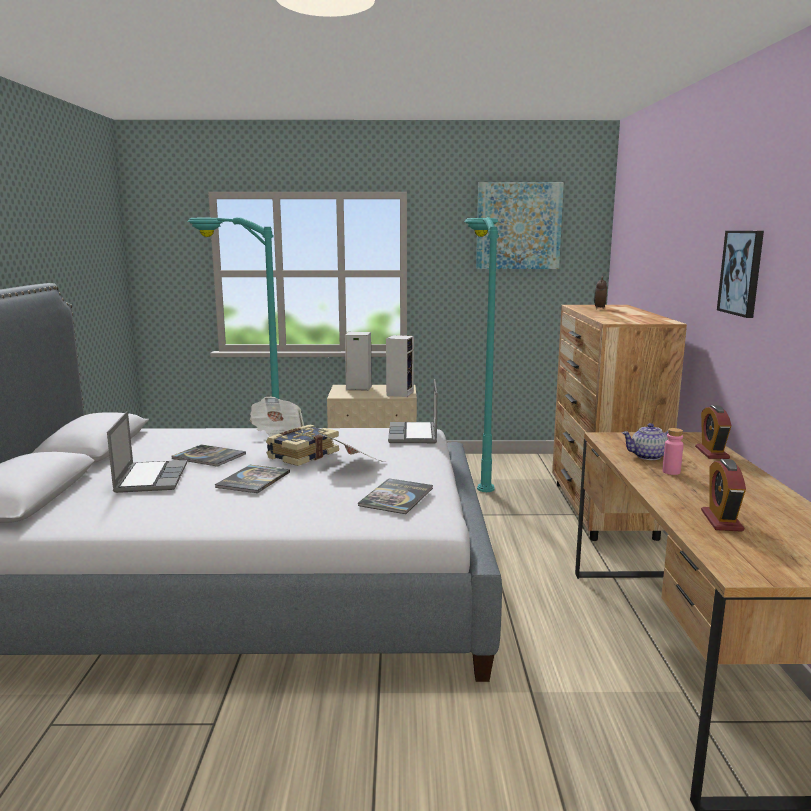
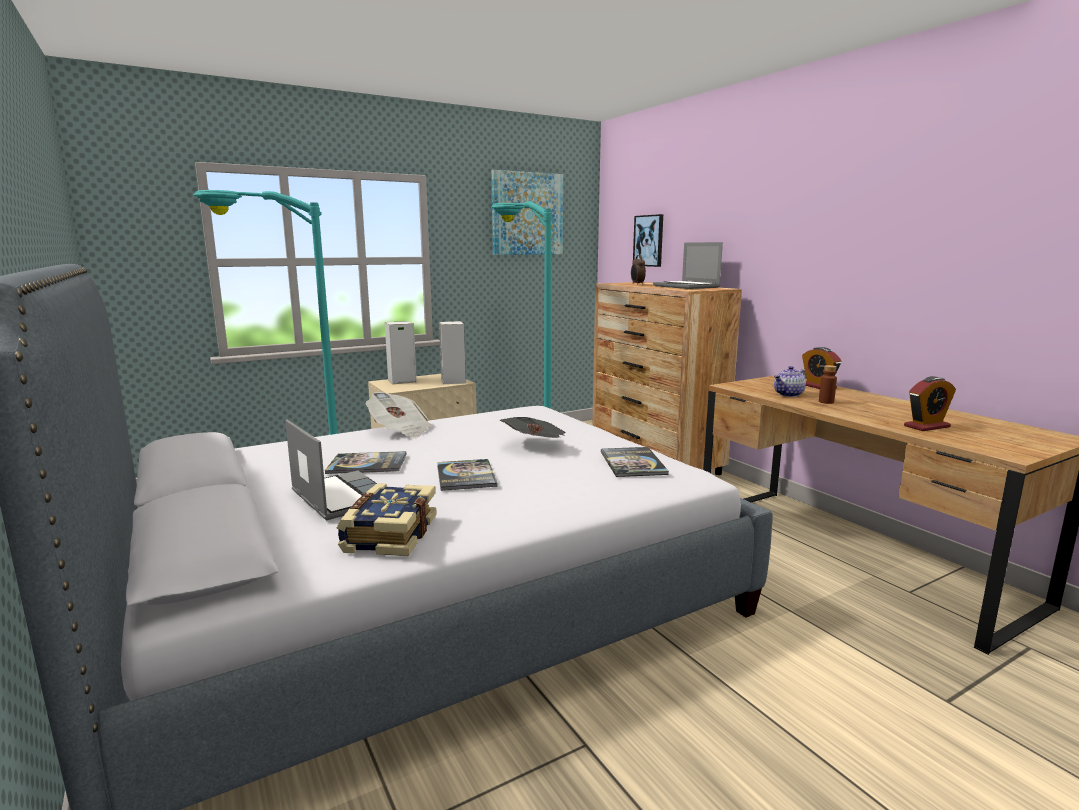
camera: 30 degrees left, 0 degrees up
book [266,425,339,466] -> book moved to [337,483,437,556]
laptop [388,379,437,443] -> laptop moved to [653,242,723,289]
pink bottle [662,428,683,475] -> brown bottle [819,365,837,404]
alarm clock [701,459,746,532] -> alarm clock turned 90 degrees counterclockwise [904,376,956,431]
picture [717,231,764,318] -> picture moved to [633,214,663,267]

